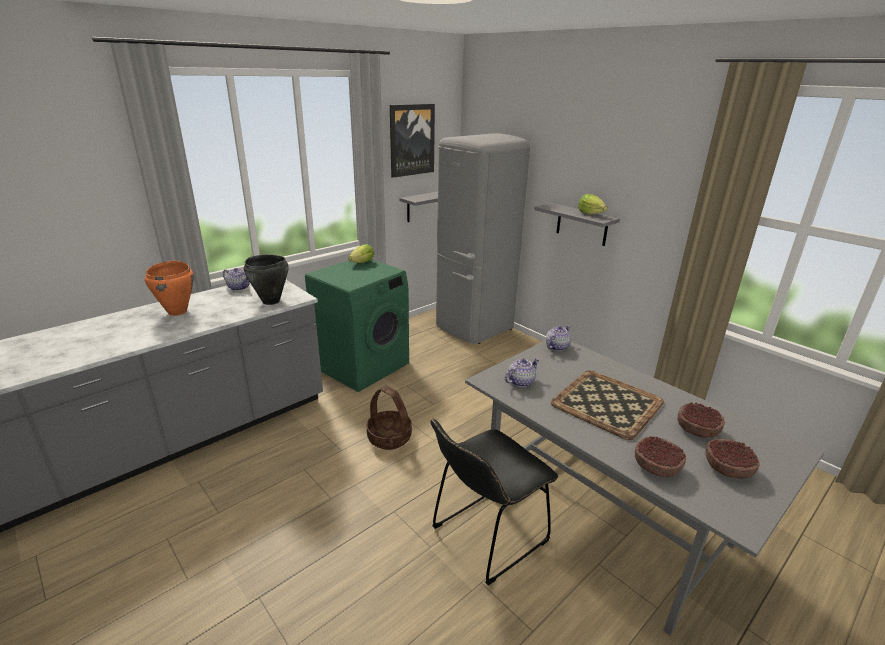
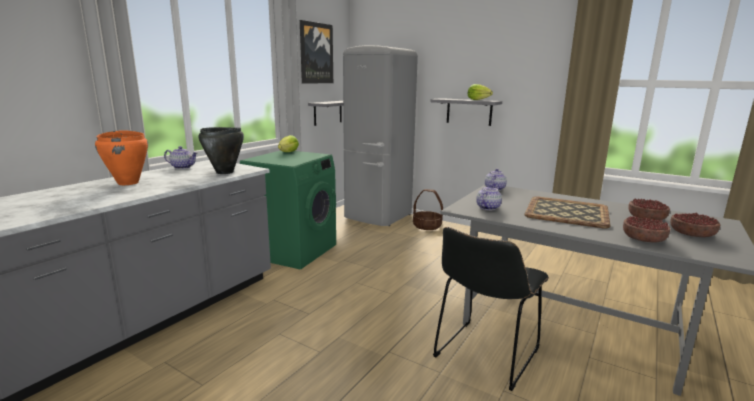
camera: 15 degrees left, 10 degrees down
basket [367,386,412,450] -> basket moved to [413,189,443,230]

